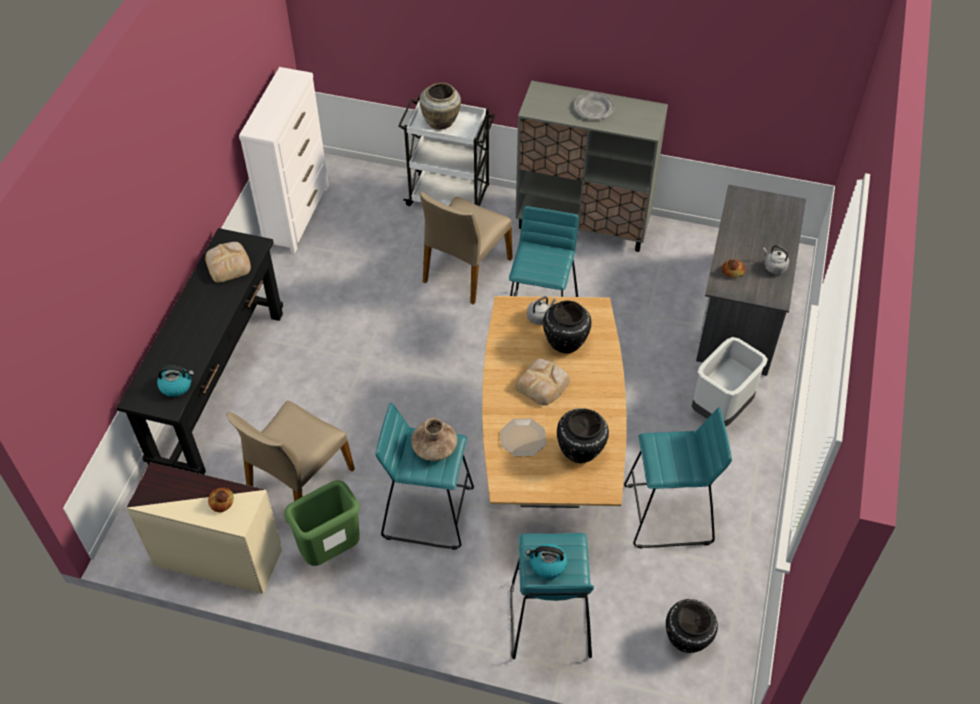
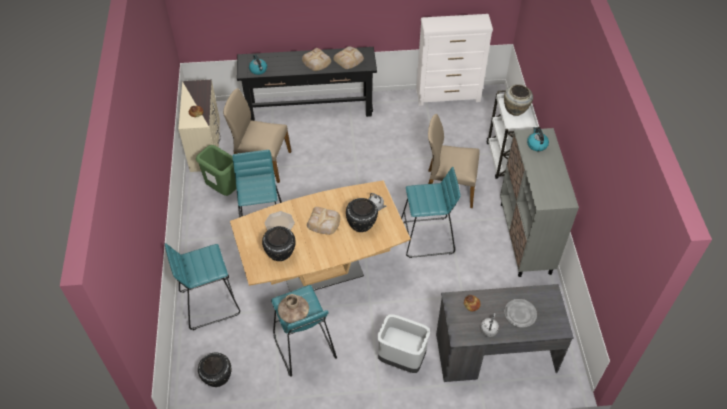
camera: 70 degrees right, 0 degrees up
brown vase [411,418,457,461] -> brown vase moved to [278,294,309,323]
kettle [525,544,567,579] -> kettle moved to [527,127,549,151]
grey plate [574,92,615,120] -> grey plate moved to [504,299,537,327]
none -> bread [302,48,331,71]

